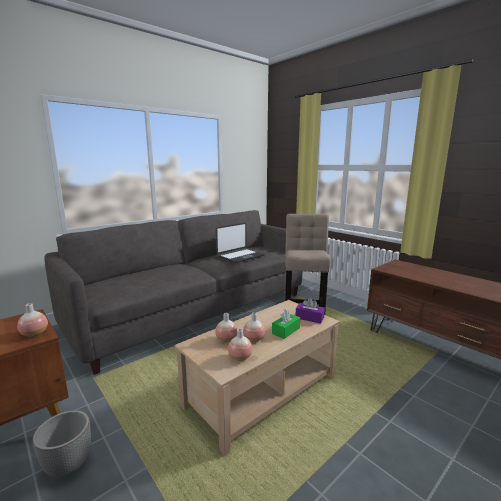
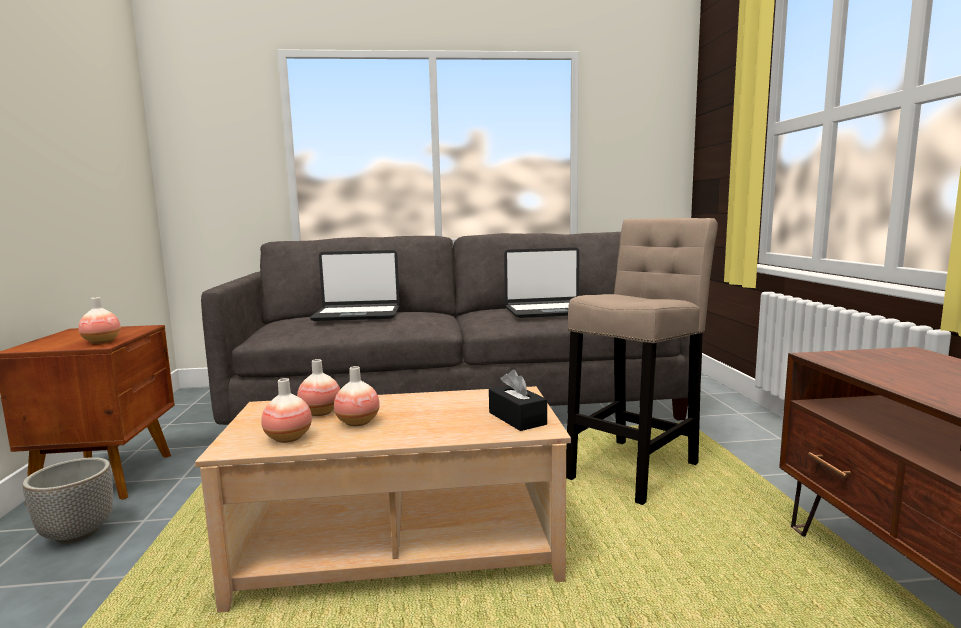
camera: 35 degrees right, 5 degrees down
green tissue box [272,309,300,339] -> none
purple tissue box [295,298,325,324] -> black tissue box [489,370,547,431]
none -> laptop [310,250,400,321]

